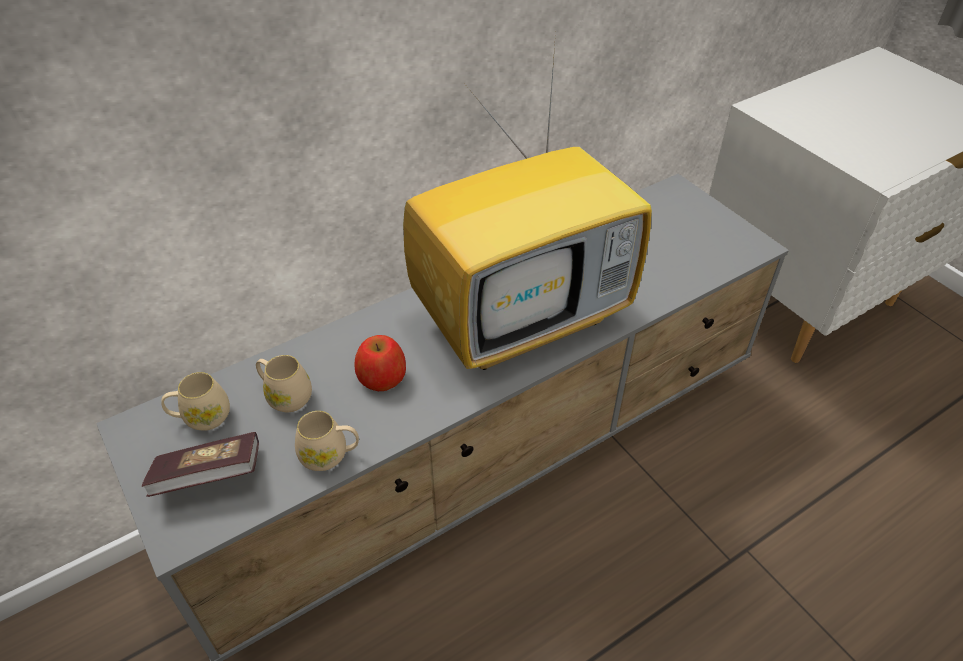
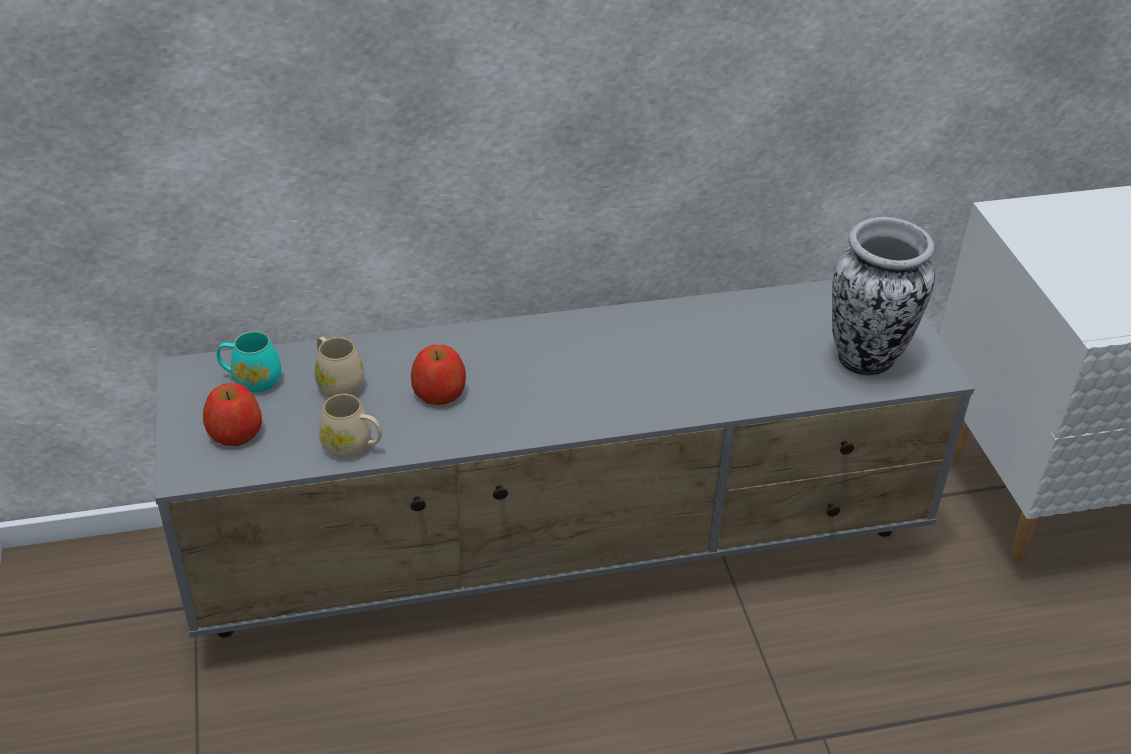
camera: 20 degrees right, 5 degrees down
book [142,432,259,497] -> apple [203,383,262,446]
beige mug [161,372,230,431] -> turquoise mug [217,331,281,393]
television [403,33,652,370] -> none
none -> vase [832,217,935,376]

